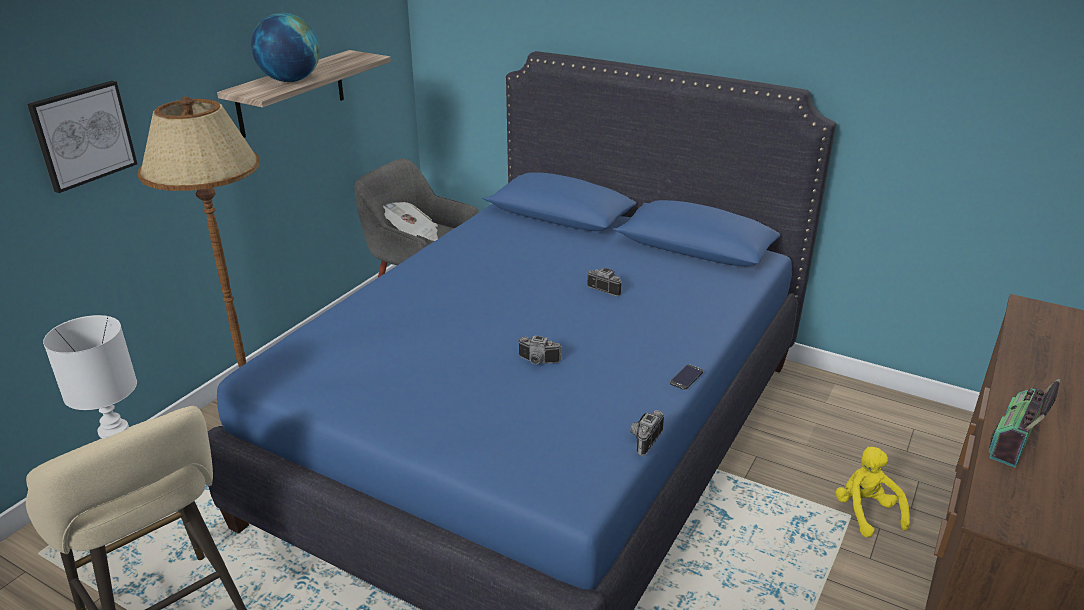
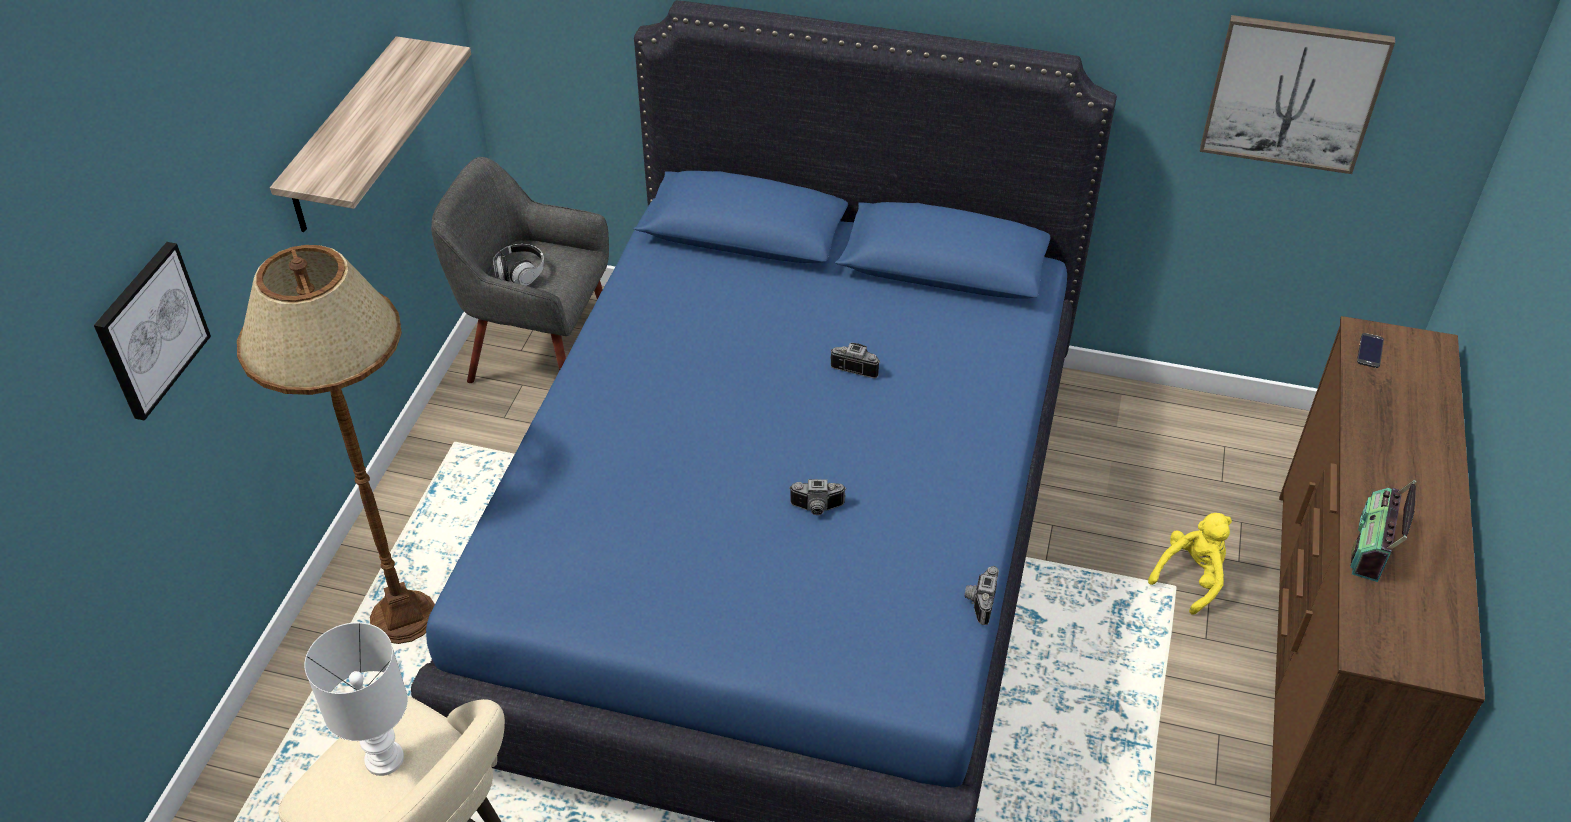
camera: 15 degrees left, 15 degrees up
globe [251,13,320,82] -> none
newspaper [383,202,438,241] -> headphones [493,244,544,286]
phone [670,365,703,390] -> phone moved to [1357,333,1384,368]
yellow plush toy [835,446,910,537] -> yellow plush toy turned 75 degrees clockwise [1148,513,1232,615]
none -> picture [1200,15,1395,174]

